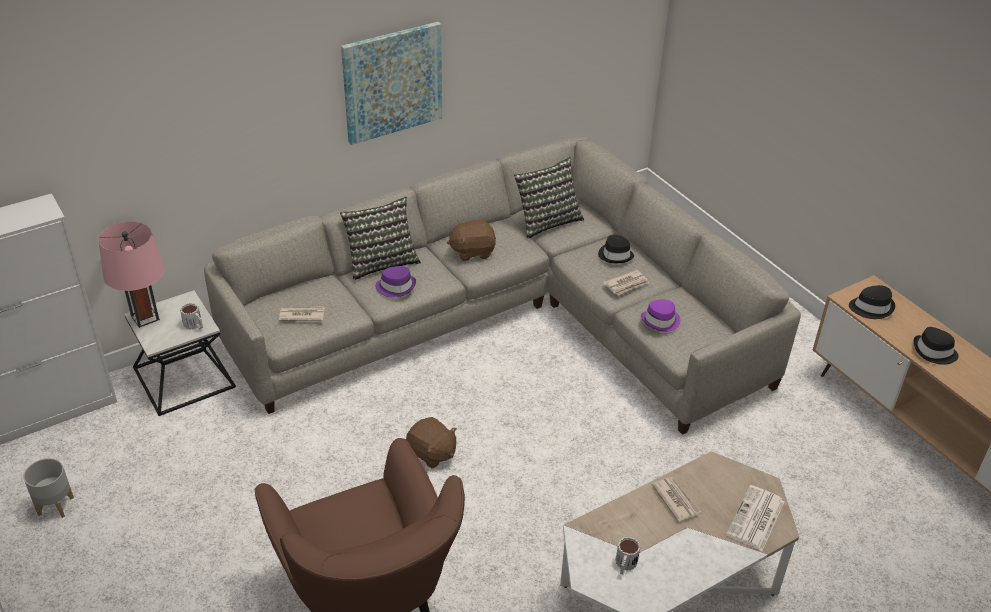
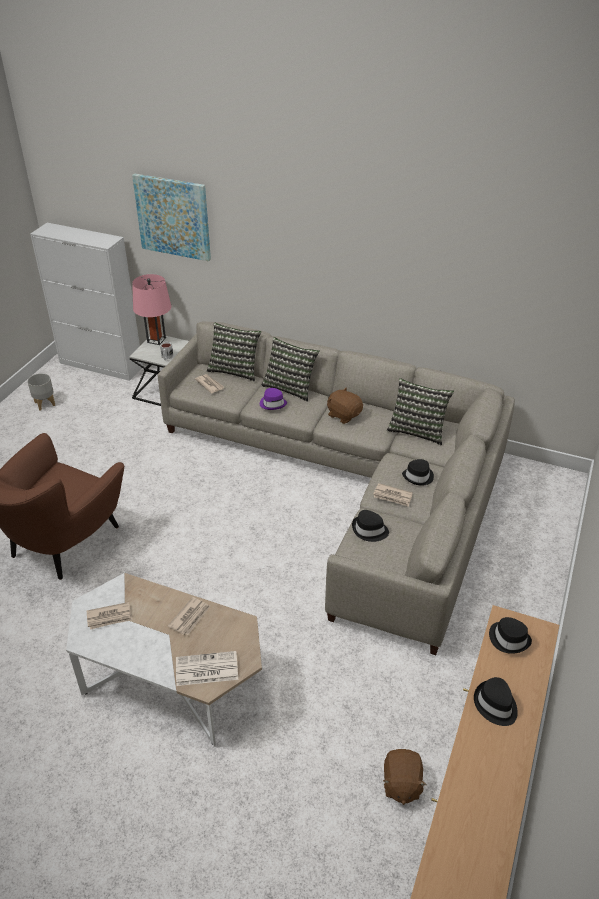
camera: 55 degrees right, 0 degrees up
picture [341,22,442,145] -> picture moved to [132,174,211,261]
brown plush toy [406,417,457,468] -> brown plush toy moved to [383,749,427,805]
mug [616,537,640,575] -> newspaper [87,602,133,630]
purple hat [641,299,680,332] -> black hat [352,510,389,542]
none -> pillow [207,323,261,381]

